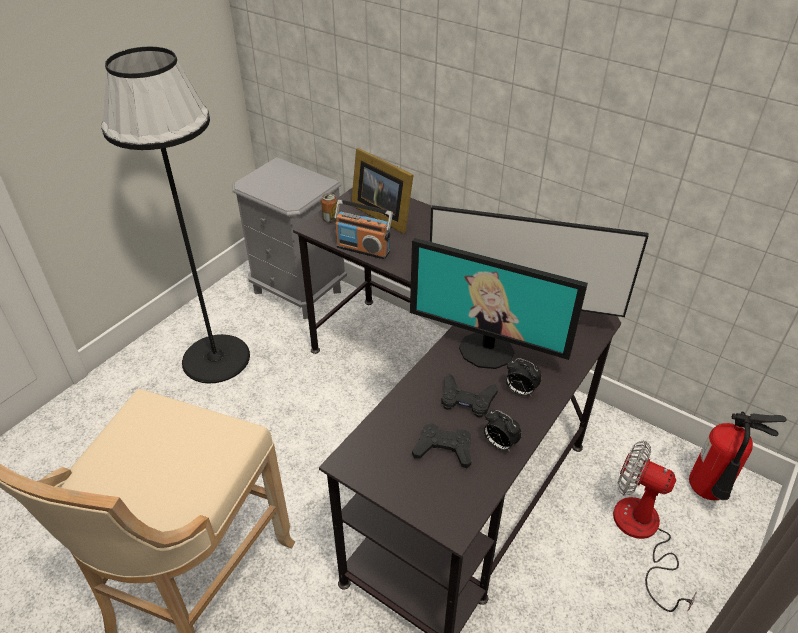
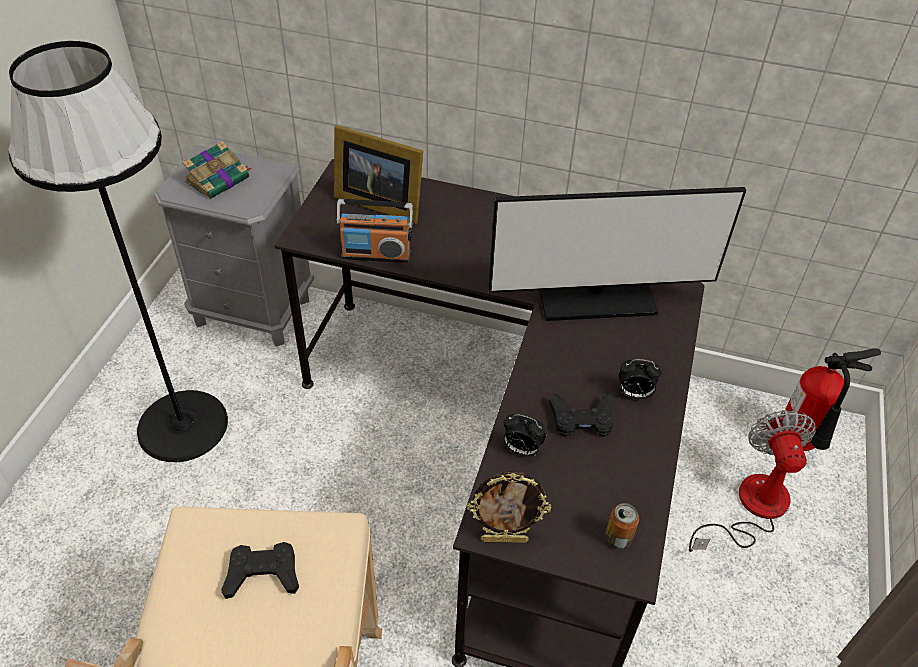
camera: 20 degrees left, 5 degrees up
can [321,193,337,223] -> can moved to [605,503,639,549]
monitor [410,238,588,369] -> none
black game controller [412,423,471,468] -> black game controller moved to [221,542,299,599]
alarm clock [484,410,522,452] -> alarm clock moved to [503,414,546,456]
fan [613,441,697,612] -> fan turned 75 degrees clockwise [689,410,816,552]
none -> book [182,141,252,199]
none -> picture frame [467,471,551,543]

